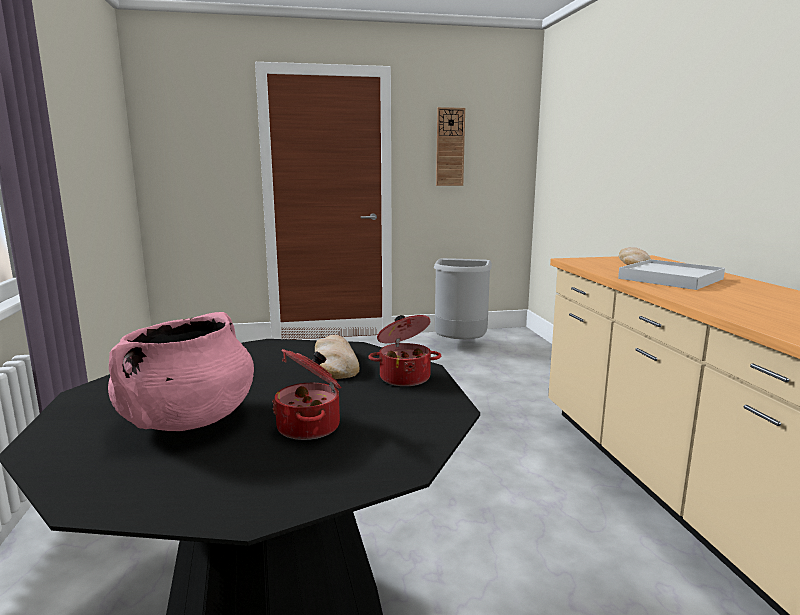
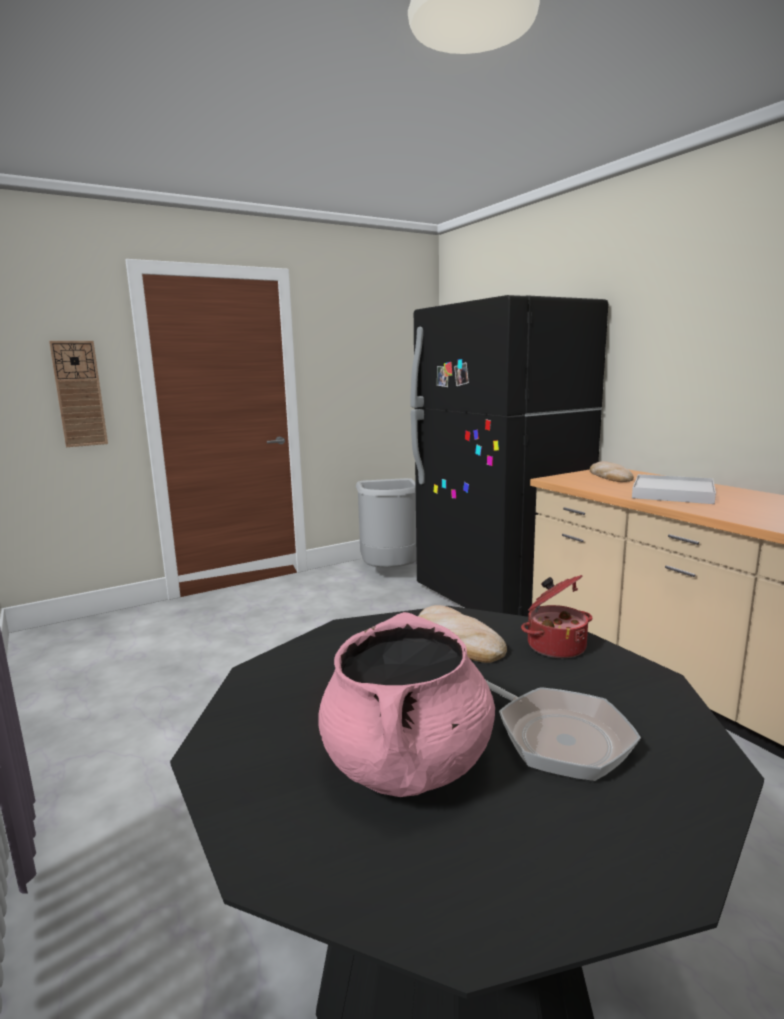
camera: 20 degrees left, 0 degrees up
cooking pot [272,349,341,440] -> frying pan [486,680,641,781]
wall clock [436,107,465,186] -> wall clock moved to [49,341,108,447]
none -> black fridge [410,295,608,617]

